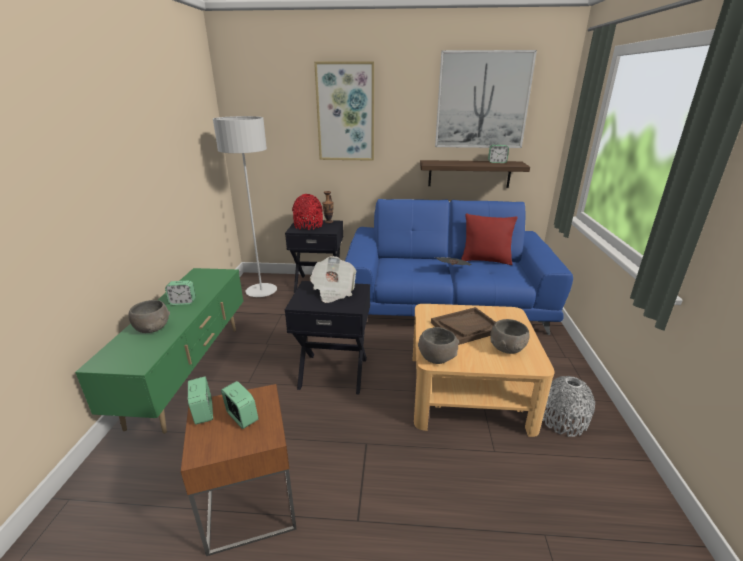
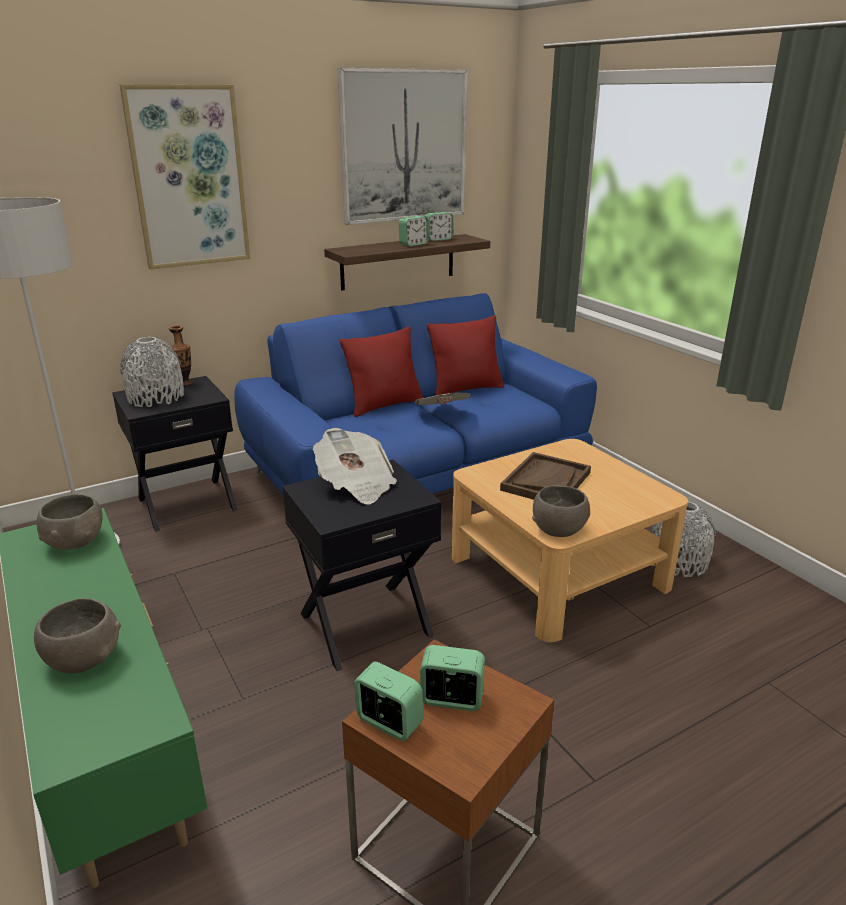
camera: 35 degrees left, 0 degrees up
alarm clock [165,281,196,305] -> alarm clock moved to [399,216,429,246]
red vase [292,194,323,230] -> grey vase [120,337,184,407]
grey bowl [490,319,529,354] -> grey bowl moved to [37,494,103,550]
none -> red pillow [340,326,424,417]

